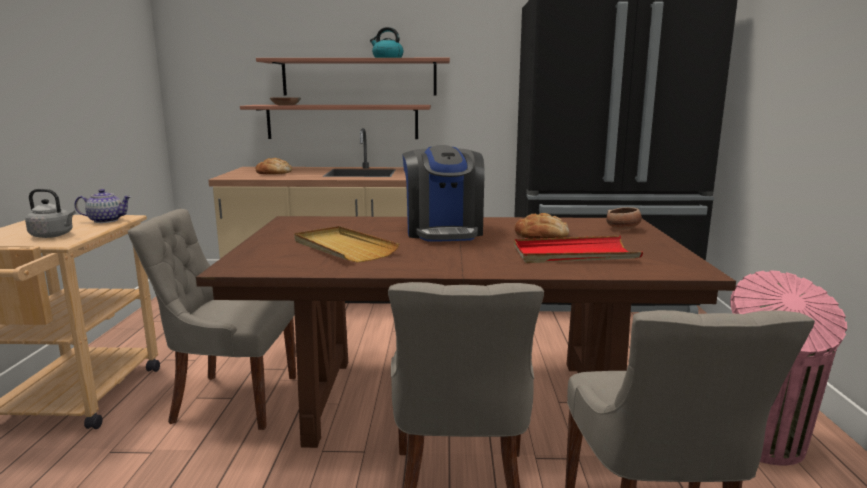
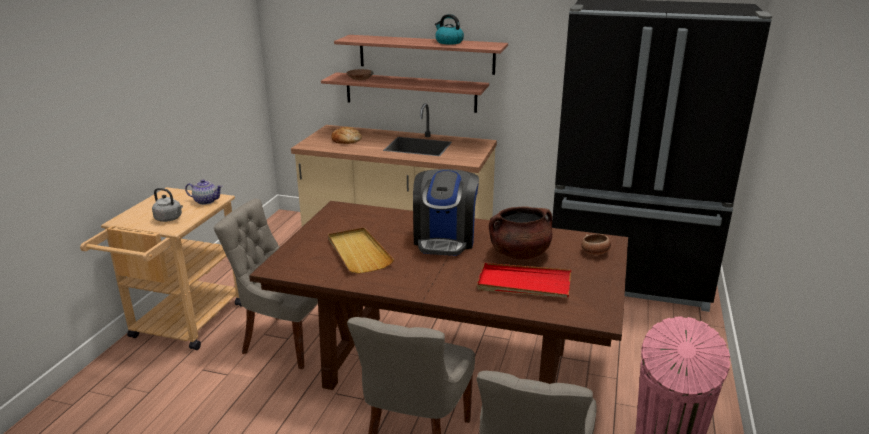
camera: 15 degrees right, 10 degrees up
bread [515,213,569,239] -> brown cooking pot [489,206,552,259]

